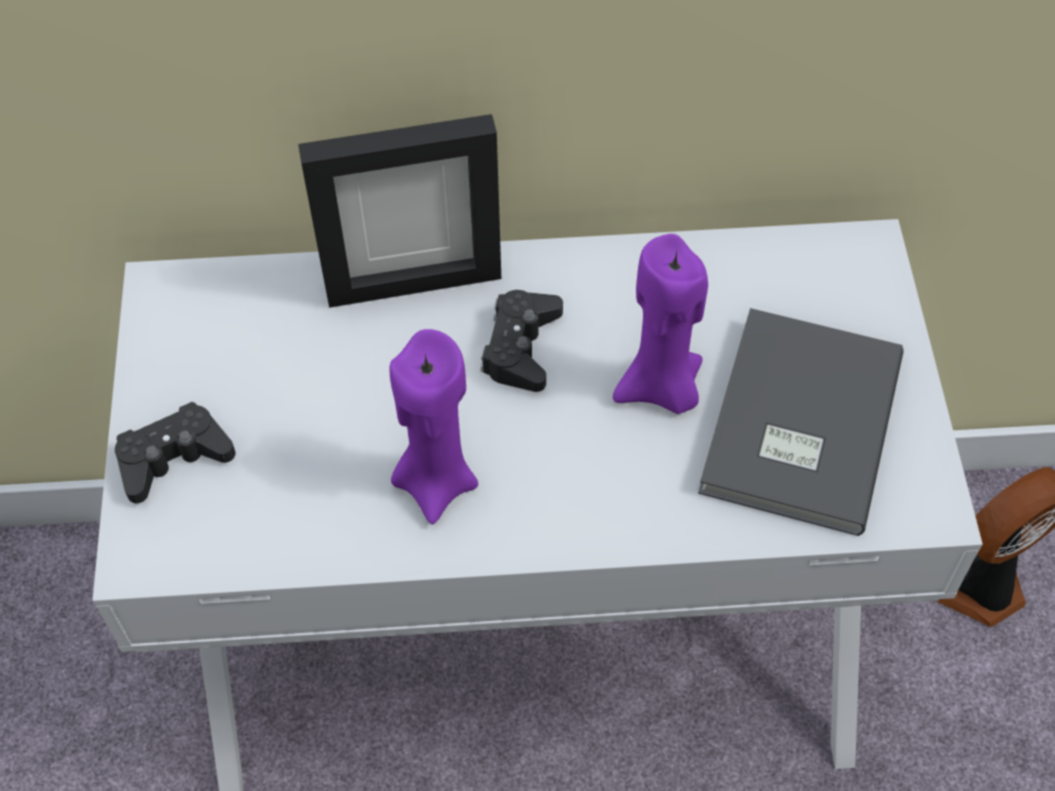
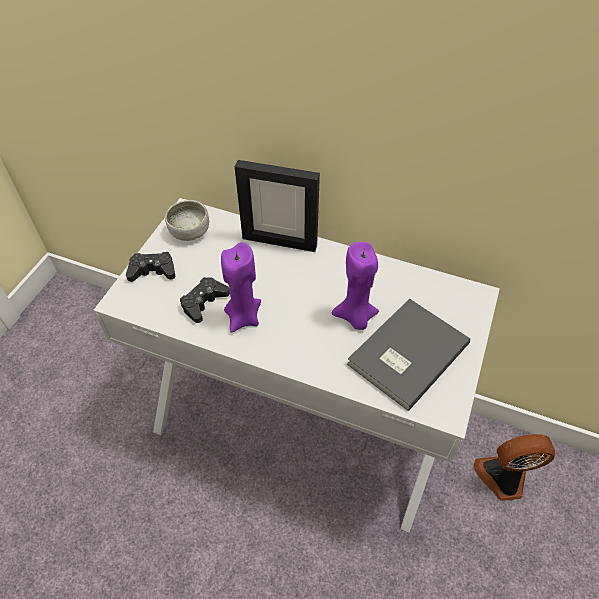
camera: 25 degrees right, 5 degrees down
black game controller [480,290,563,392] -> black game controller moved to [180,277,230,323]
none -> bowl [165,200,209,241]

